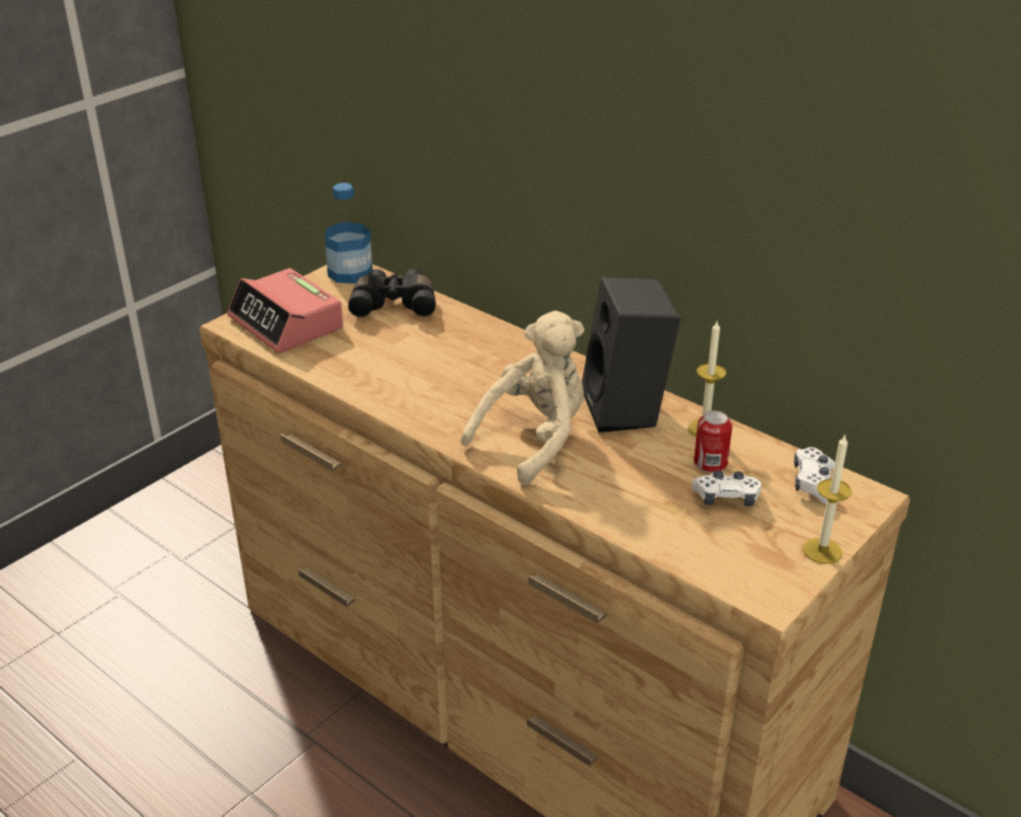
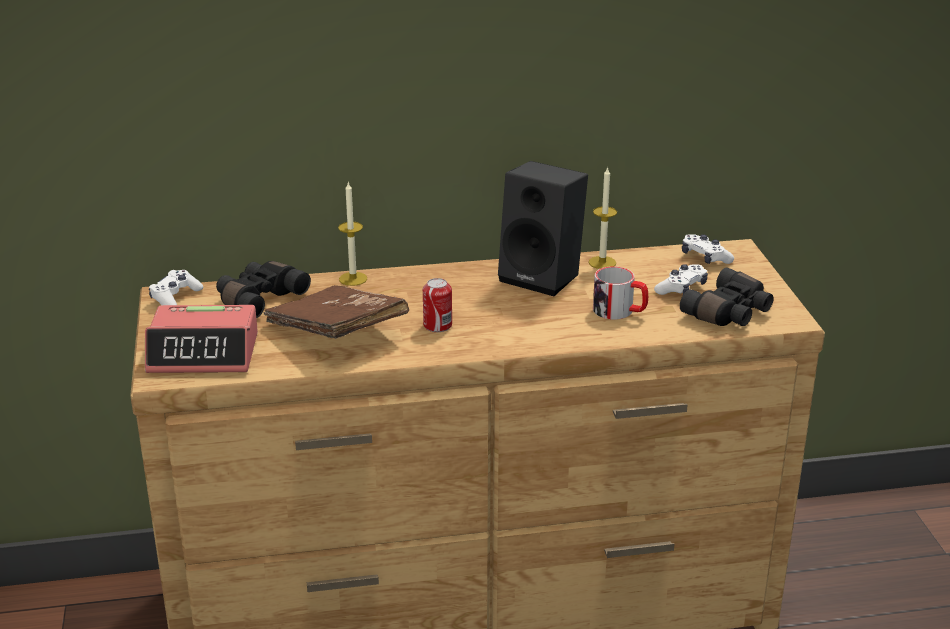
camera: 50 degrees left, 5 degrees down
bottle [325,183,373,284] -> white game controller [149,270,203,305]
beige plush toy [460,311,584,485] -> none
can [694,410,732,473] -> can moved to [423,278,452,332]
candle [803,435,852,564] -> candle moved to [338,183,367,286]
none -> brown book [263,285,409,339]
none -> mug [593,266,648,319]
none -> black binoculars [680,268,774,326]

